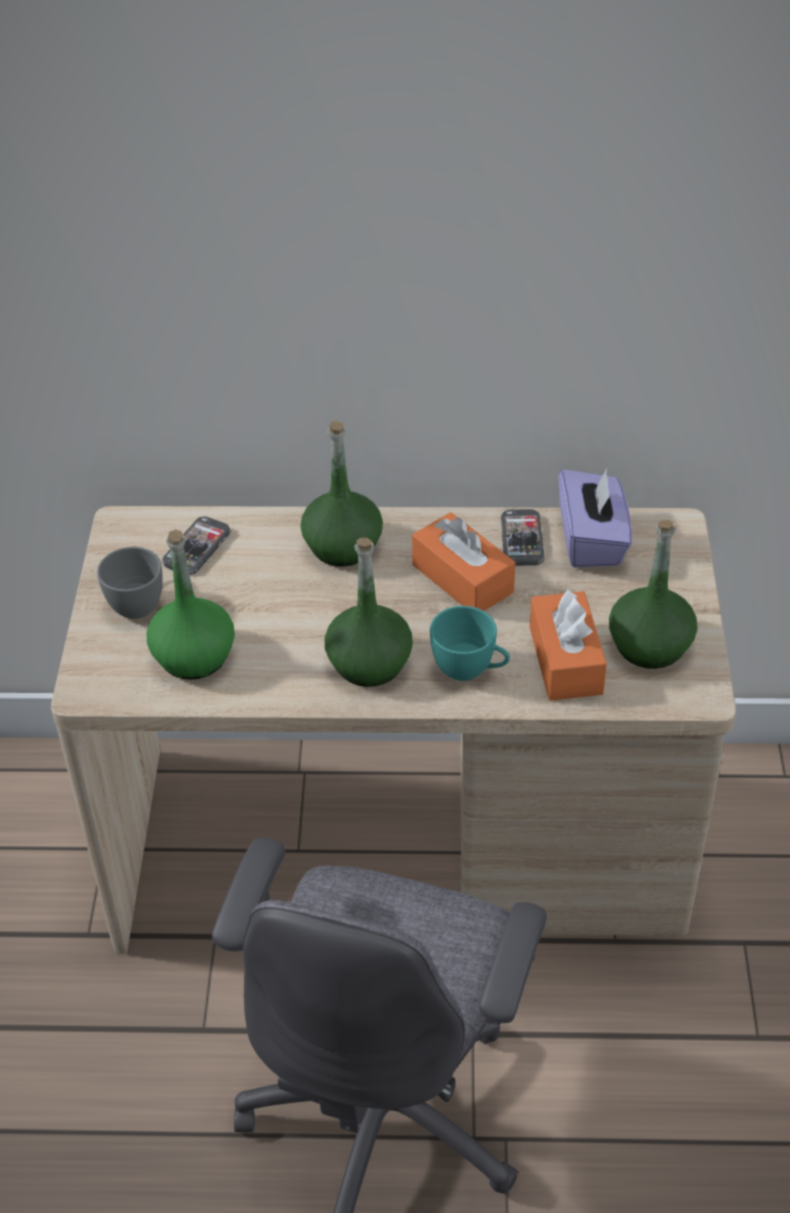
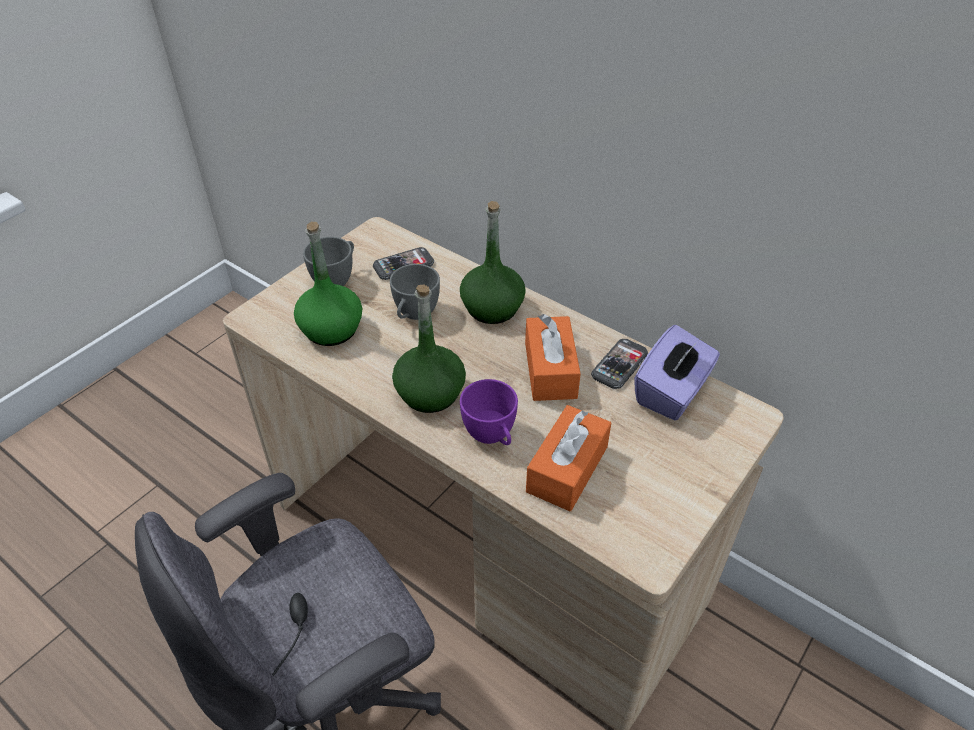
camera: 35 degrees right, 0 degrees up
turquoise cup [430,606,510,681] -> purple cup [460,379,518,445]
green bottle [609,520,698,669] -> none
none -> grey cup [390,264,440,320]

